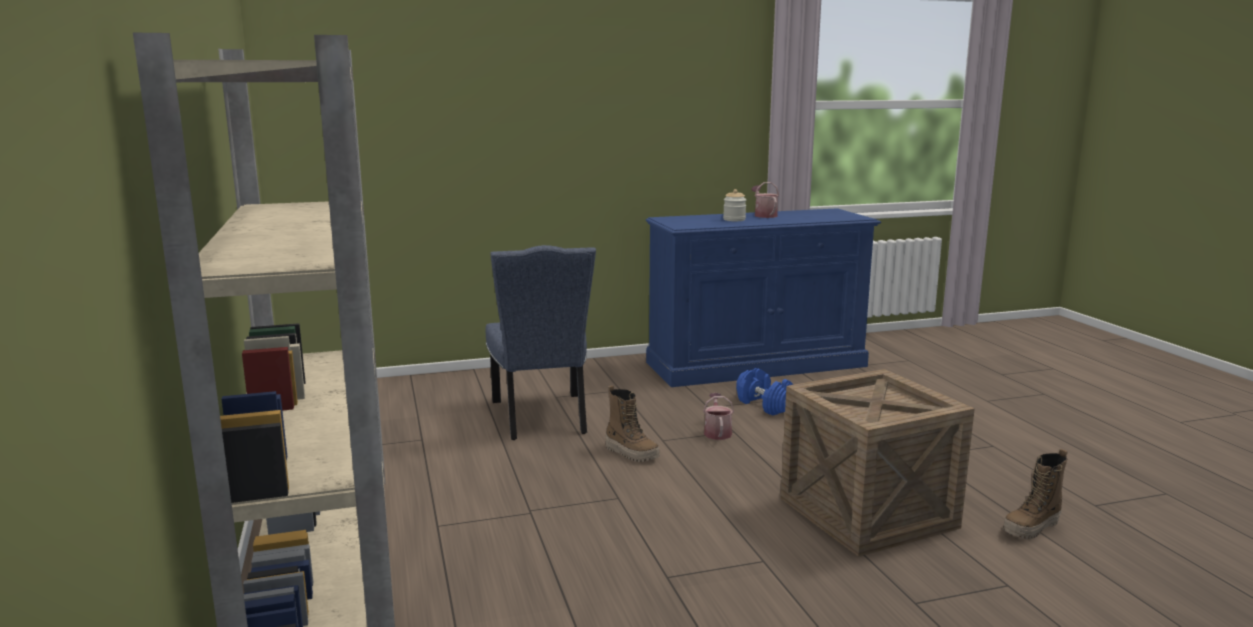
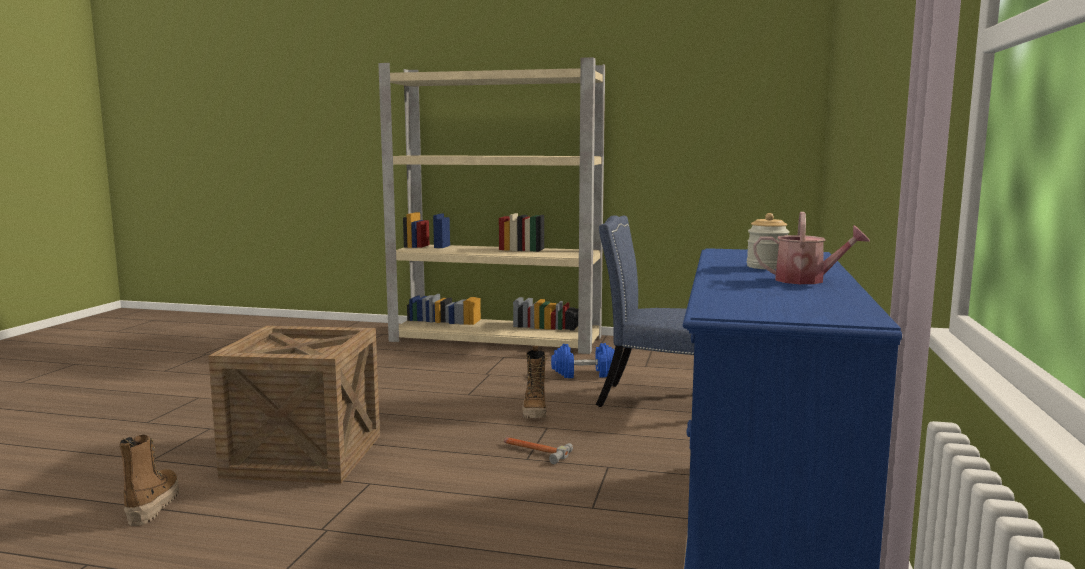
camera: 120 degrees right, 5 degrees down
boot [605,385,660,462] -> boot turned 75 degrees counterclockwise [522,346,547,418]
watering can [703,393,734,440] -> hammer [504,437,573,464]
blue dumbbell [736,368,793,416] -> blue dumbbell moved to [551,343,615,378]

